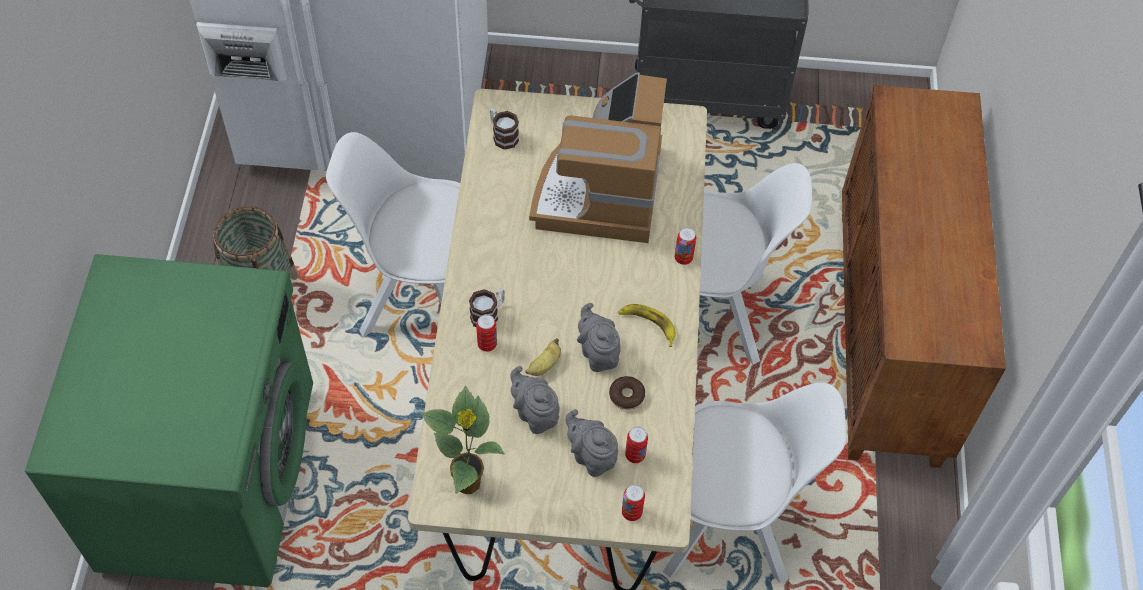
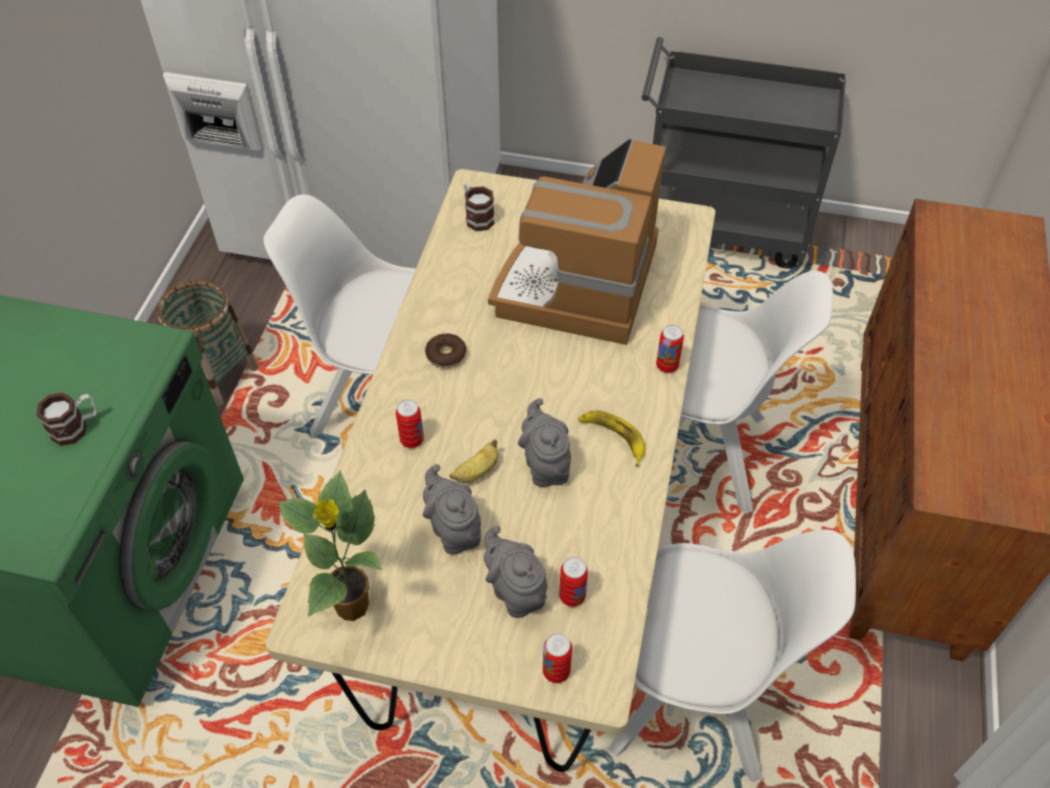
camera: 10 degrees right, 5 degrees down
mug [469,288,505,327] -> mug moved to [37,393,97,446]
donut [609,376,645,410] -> donut moved to [425,333,466,368]

